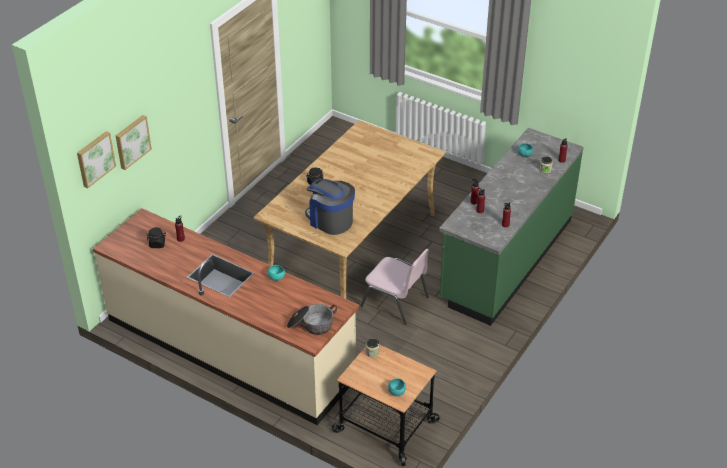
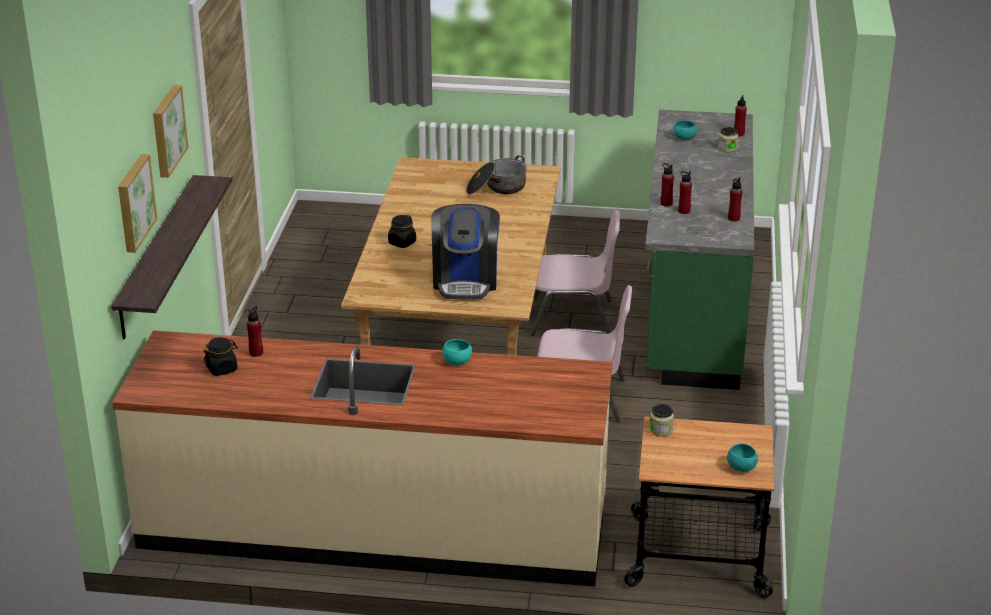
camera: 25 degrees left, 10 degrees down
picture [77,131,116,188] -> picture moved to [153,85,188,178]
cooking pot [287,304,337,335] -> cooking pot moved to [466,155,527,194]
coffee machine [305,179,355,235] -> coffee machine turned 105 degrees counterclockwise [431,204,500,299]
none -> shelf [111,175,232,339]
none -> pink chair [531,210,620,336]

